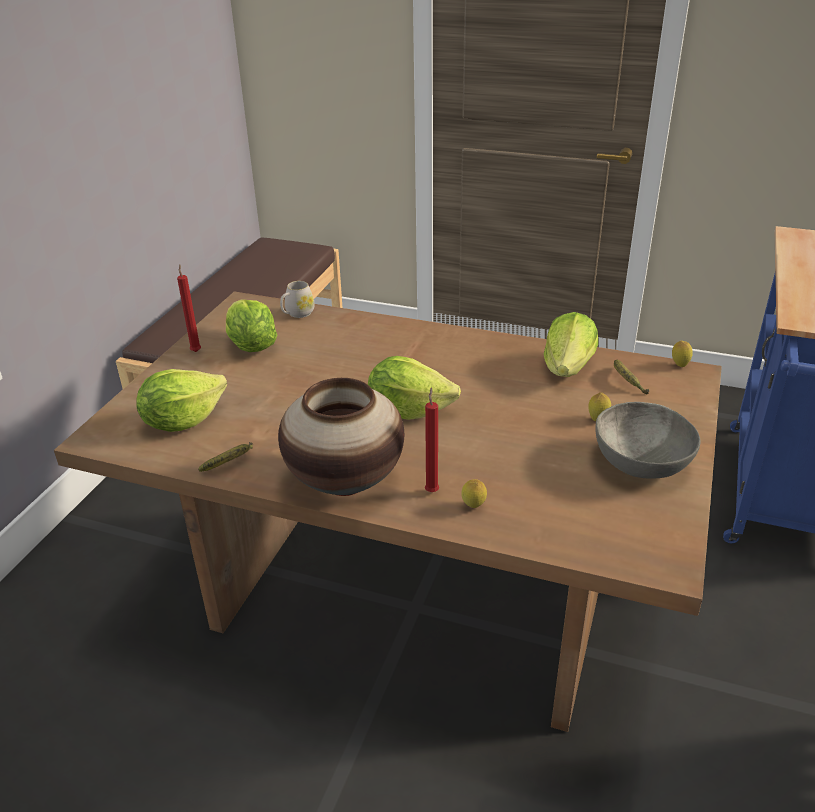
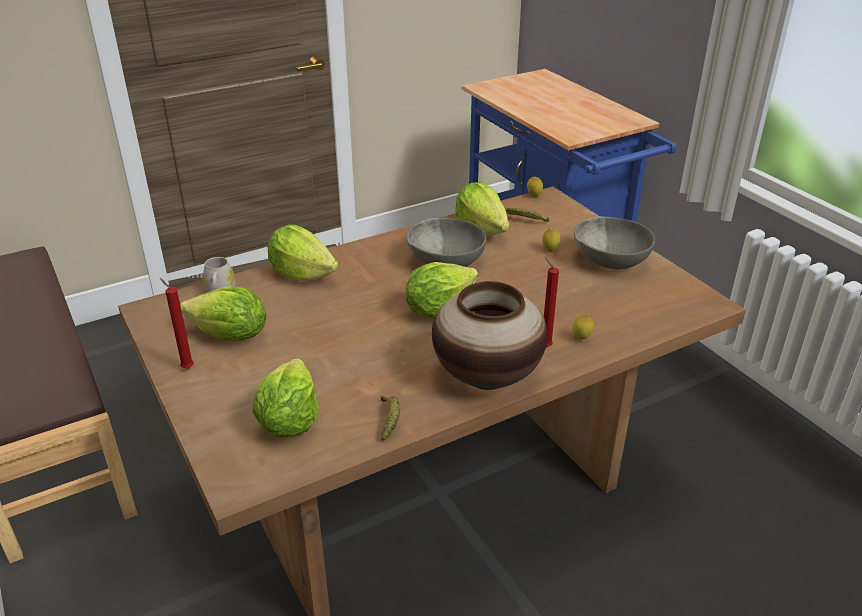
camera: 50 degrees left, 0 degrees up
none -> lettuce [268,224,338,281]
none -> grey bowl [407,218,486,267]

